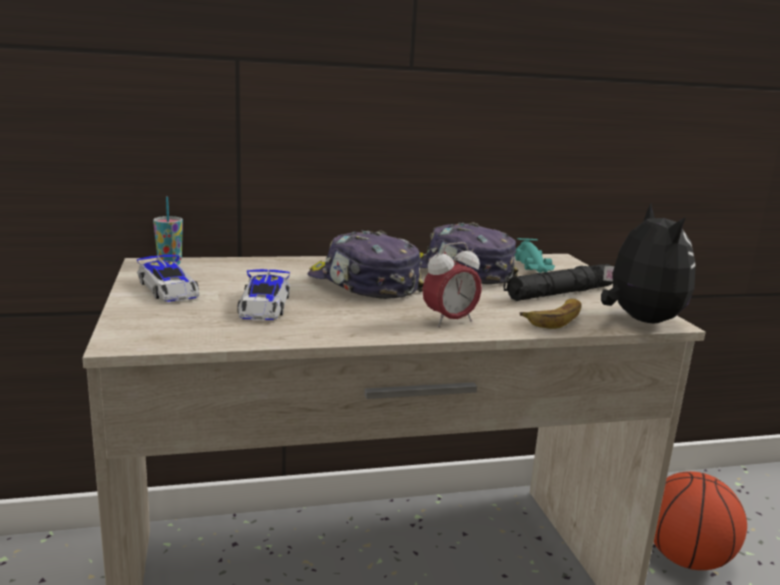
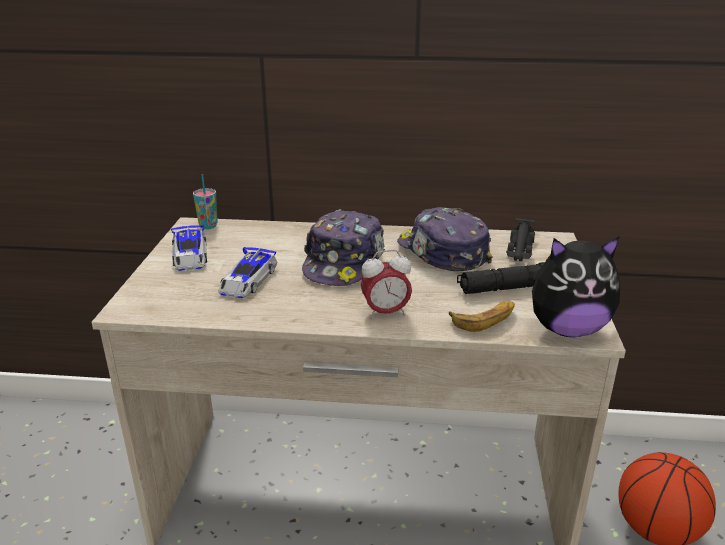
camera: 20 degrees right, 10 degrees up
cap [308,230,424,299] -> cap turned 135 degrees counterclockwise [302,209,385,286]
turquoise toy car [514,238,555,273] -> black toy car [506,218,535,261]
plush toy [601,204,696,323] -> plush toy turned 75 degrees clockwise [532,236,620,337]

